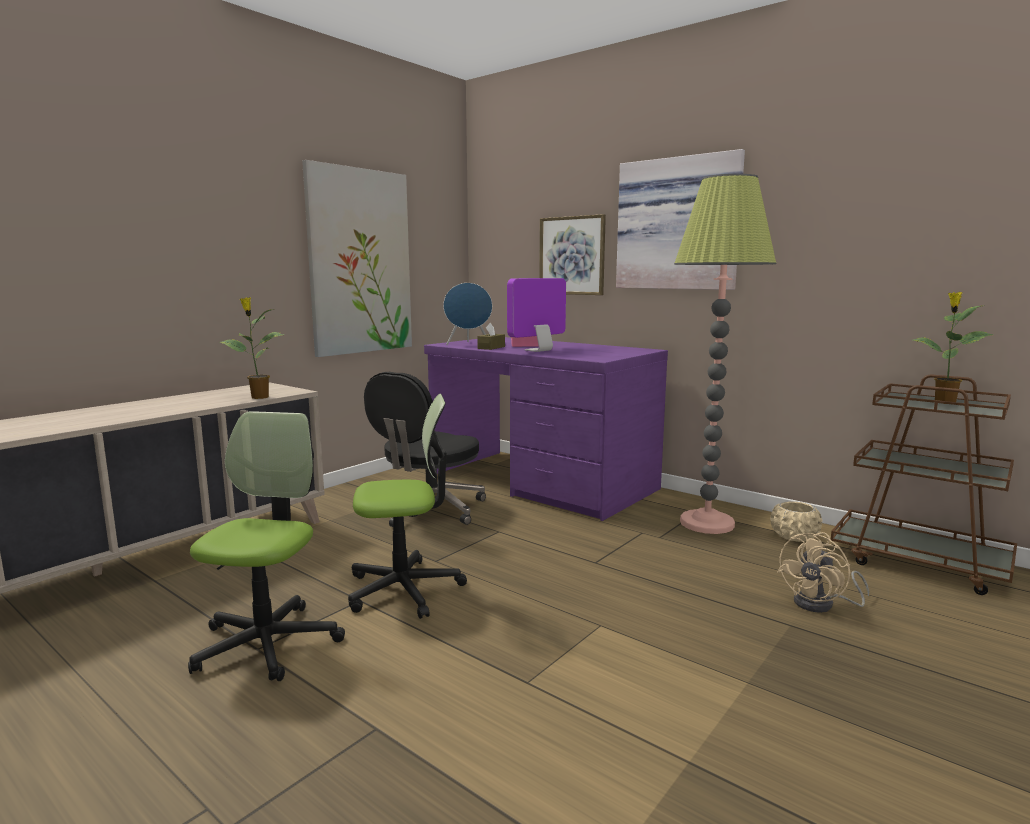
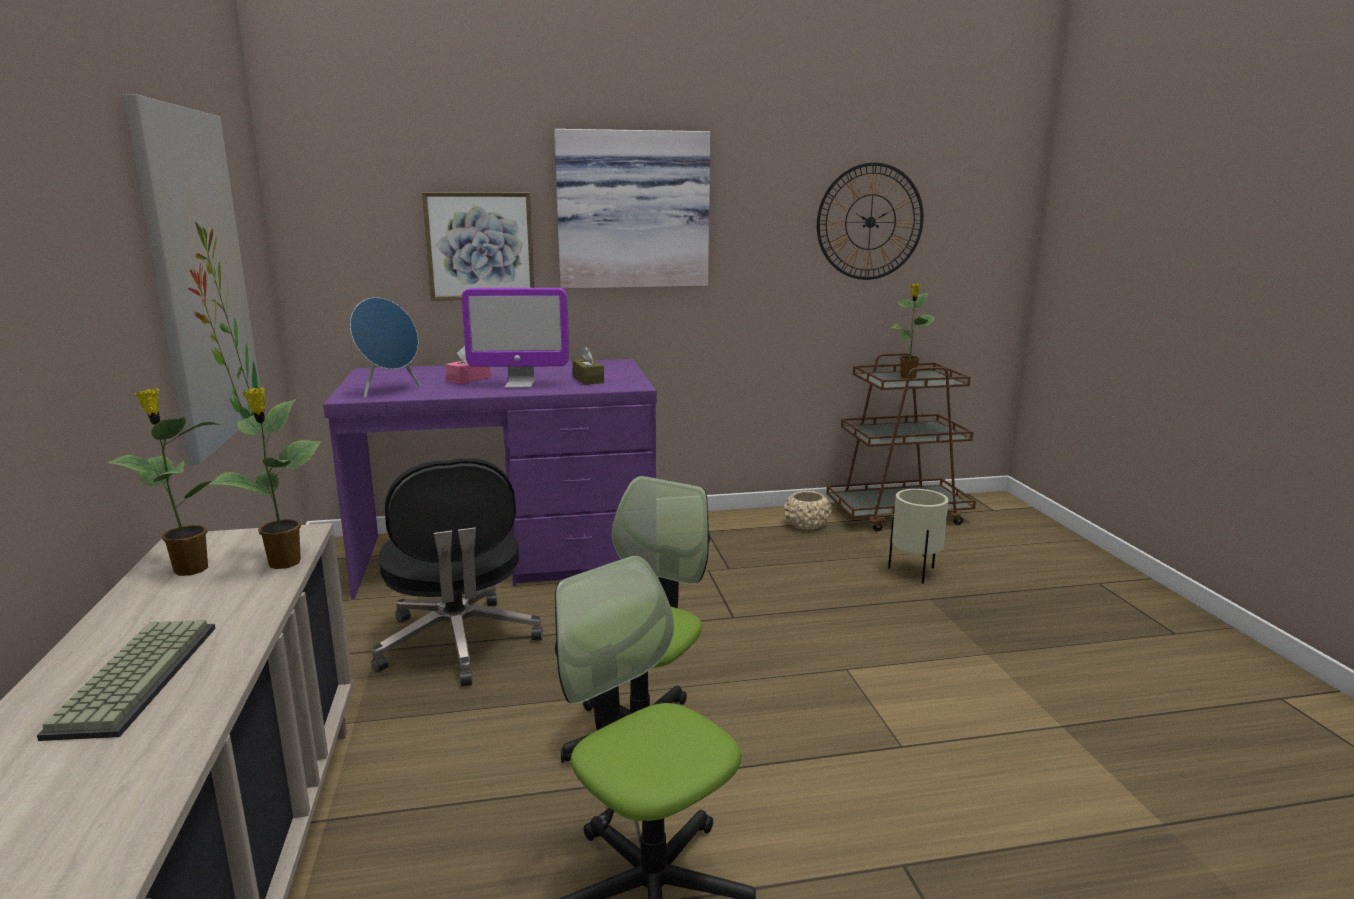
camera: 50 degrees left, 5 degrees up
brown tissue box [477,323,505,350] -> brown tissue box moved to [572,346,604,385]
monitor [507,278,566,352] -> monitor turned 90 degrees counterclockwise [461,288,569,388]
floor lamp [674,174,776,534] -> none
beige fan [777,532,870,613] -> beige planter [888,489,949,584]
none -> keyboard [37,620,216,741]
none -> potted plant [107,389,224,576]
none -> wall clock [817,162,924,280]

